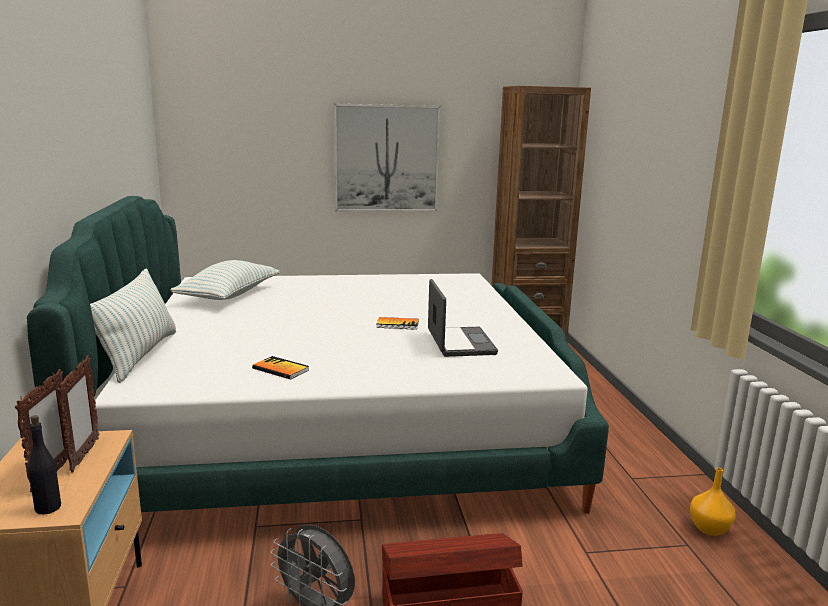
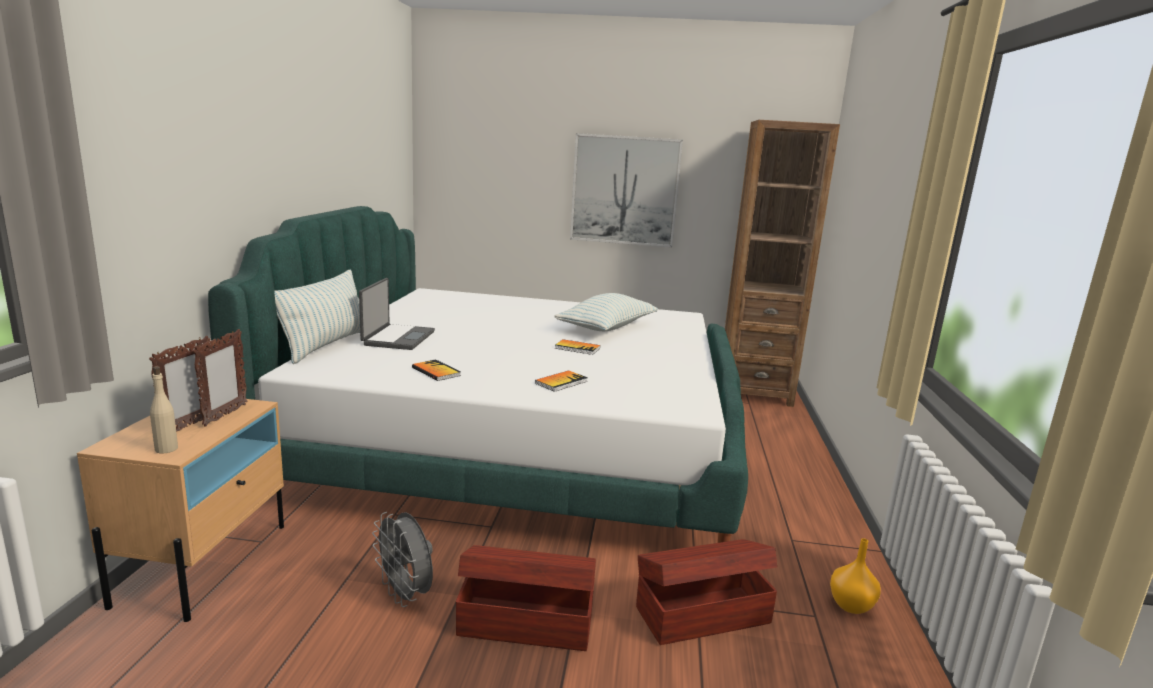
camera: 15 degrees right, 0 degrees up
black bottle [28,415,61,514] -> beige bottle [150,366,178,454]
pillow [170,260,280,300] -> pillow moved to [554,293,658,331]
laptop [428,279,498,357] -> laptop moved to [359,278,435,350]
none -> book [535,371,588,392]
none -> brown storage box [636,539,777,645]

